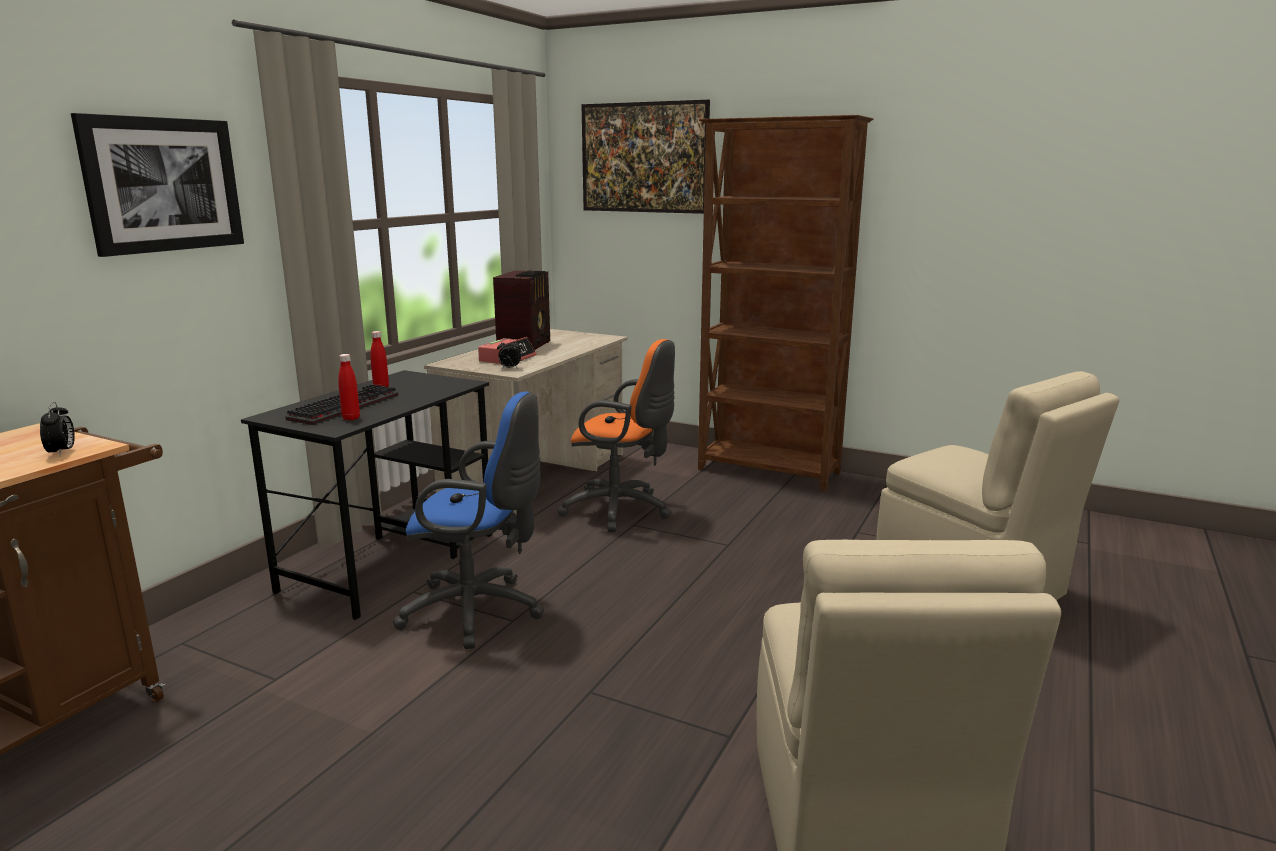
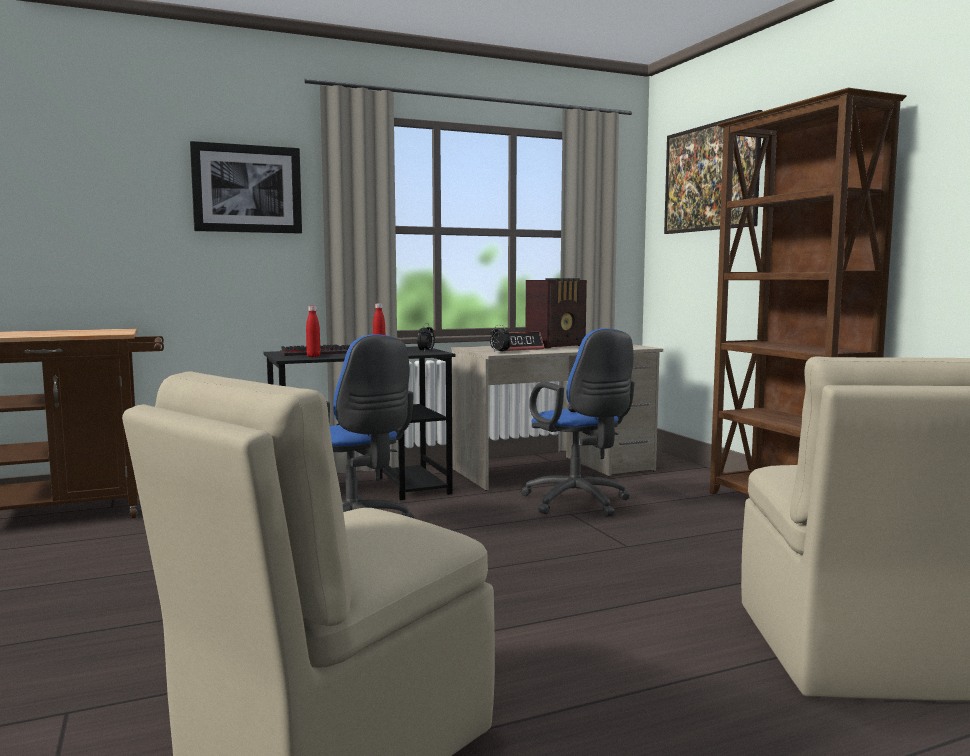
camera: 40 degrees right, 10 degrees down
alarm clock [40,402,75,456] -> alarm clock moved to [417,323,435,352]
orange office chair [557,339,675,532] -> blue office chair [520,328,635,517]

